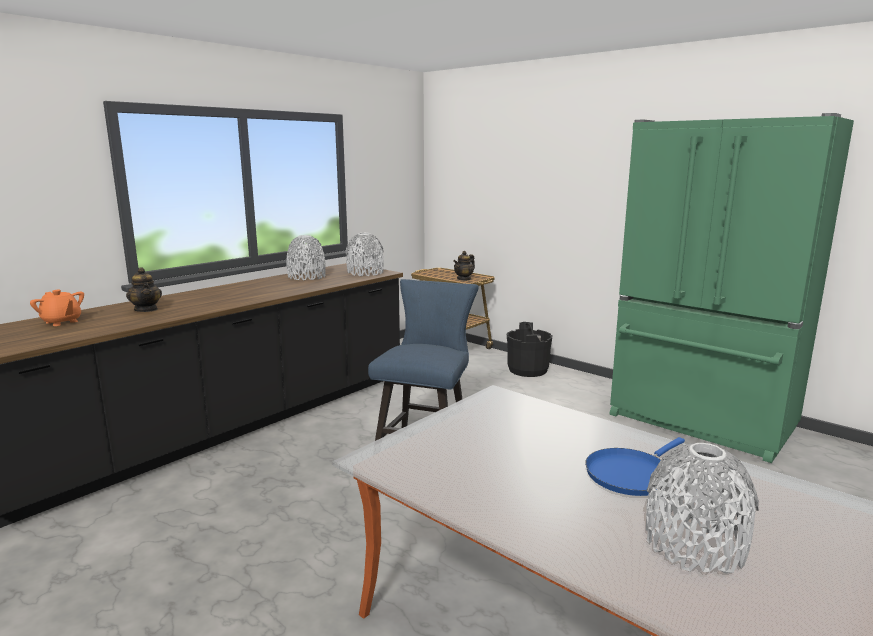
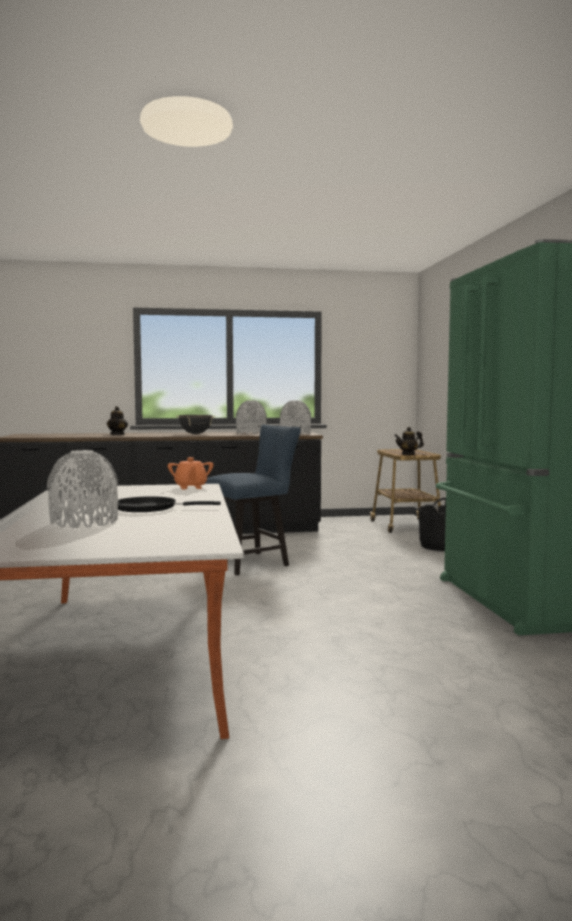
camera: 40 degrees right, 10 degrees down
orange teapot [30,290,84,326] -> orange teapot moved to [168,457,213,489]
blue frying pan [585,437,685,496] -> black frying pan [118,496,221,512]
none -> black cooking pot [176,415,215,434]

